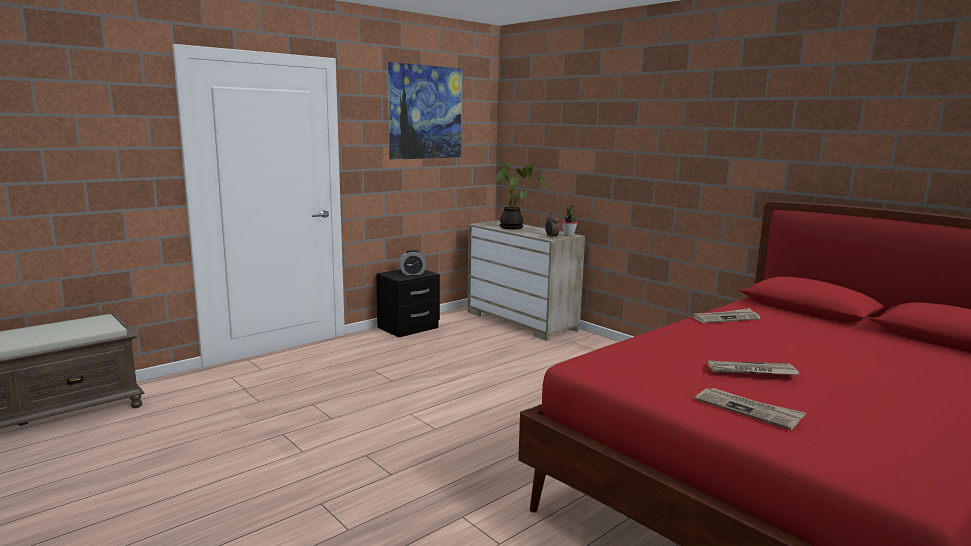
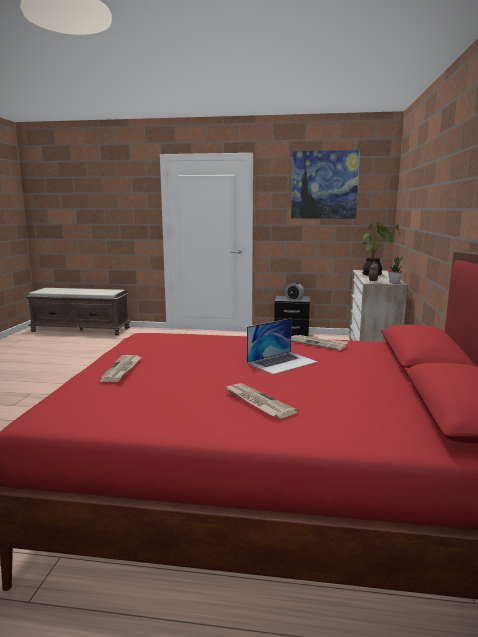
camera: 50 degrees right, 0 degrees up
newspaper [707,361,799,375] -> newspaper moved to [226,383,298,419]
none -> laptop [247,318,318,375]

